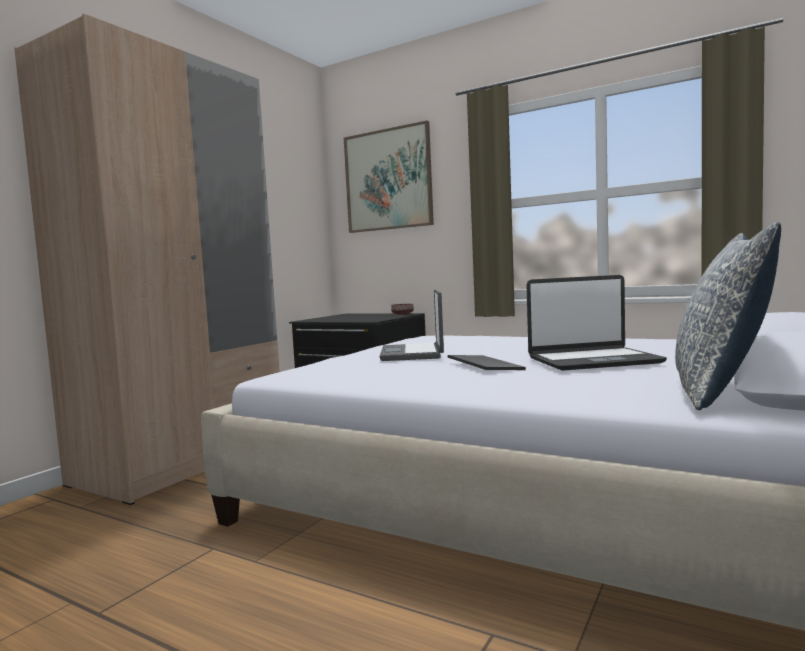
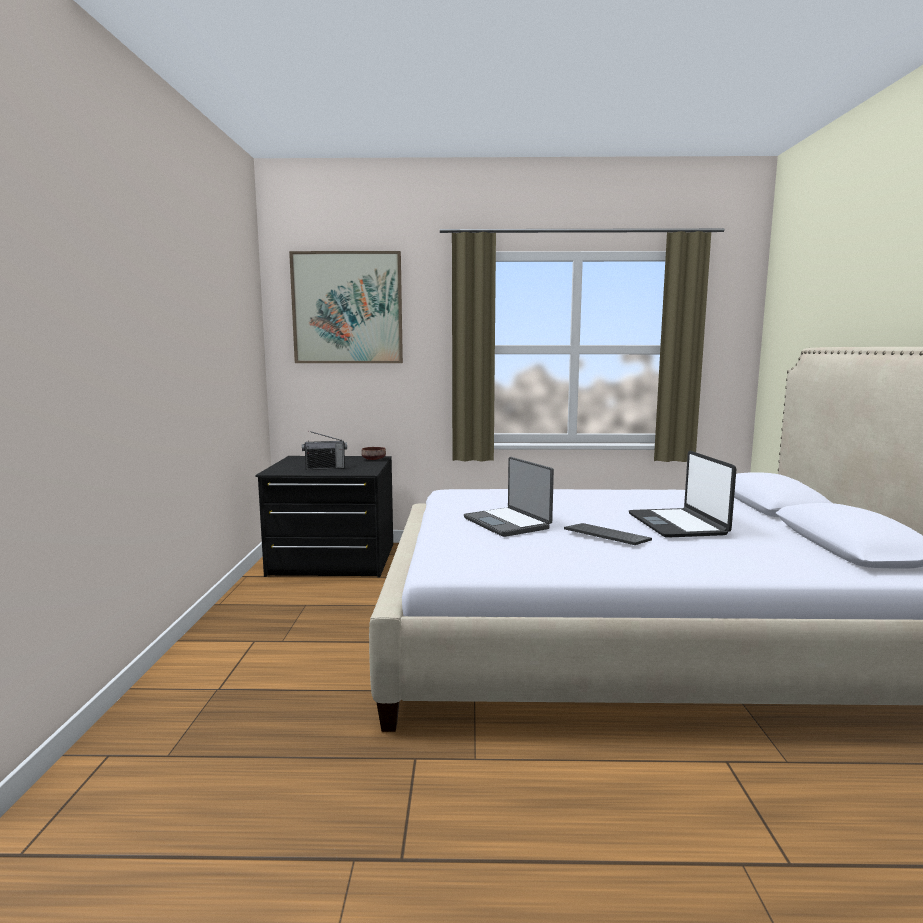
camera: 30 degrees left, 5 degrees up
beige wardrobe [14,13,280,505] -> none
laptop [527,275,667,371] -> laptop turned 120 degrees clockwise [629,451,736,538]
pillow [675,222,781,410] -> none
none -> radio [302,431,347,470]

